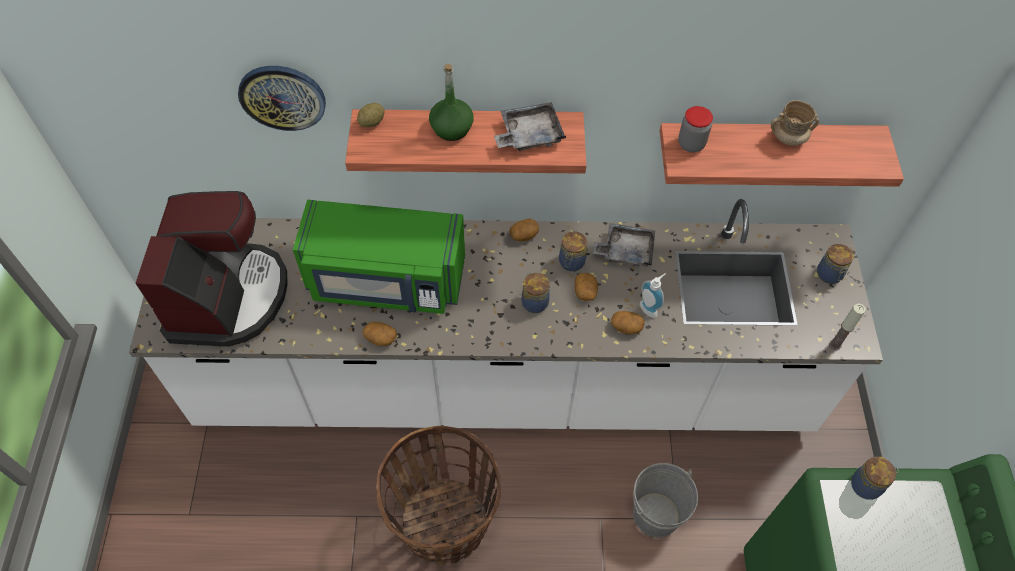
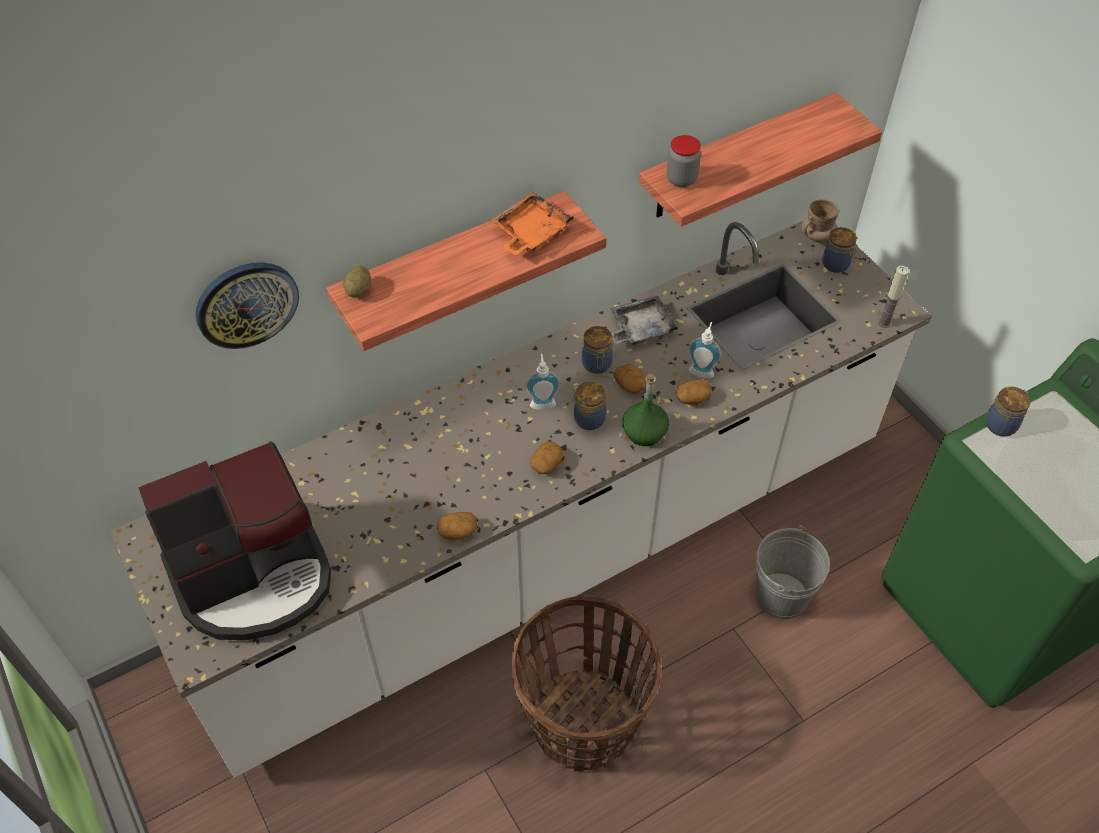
camera: 30 degrees left, 5 degrees down
coffee machine [135,191,288,347] -> coffee machine turned 90 degrees clockwise [138,441,331,640]
green microwave [293,200,465,314] -> none
green bottle [429,64,474,141] -> green bottle moved to [622,374,669,446]
grey tray [494,102,566,151] -> orange tray [490,192,574,256]
potato [509,218,539,241] -> potato moved to [530,442,563,474]
beige mug [771,100,820,146] -> beige mug moved to [802,199,839,242]
none -> soap dispenser [526,354,560,410]

